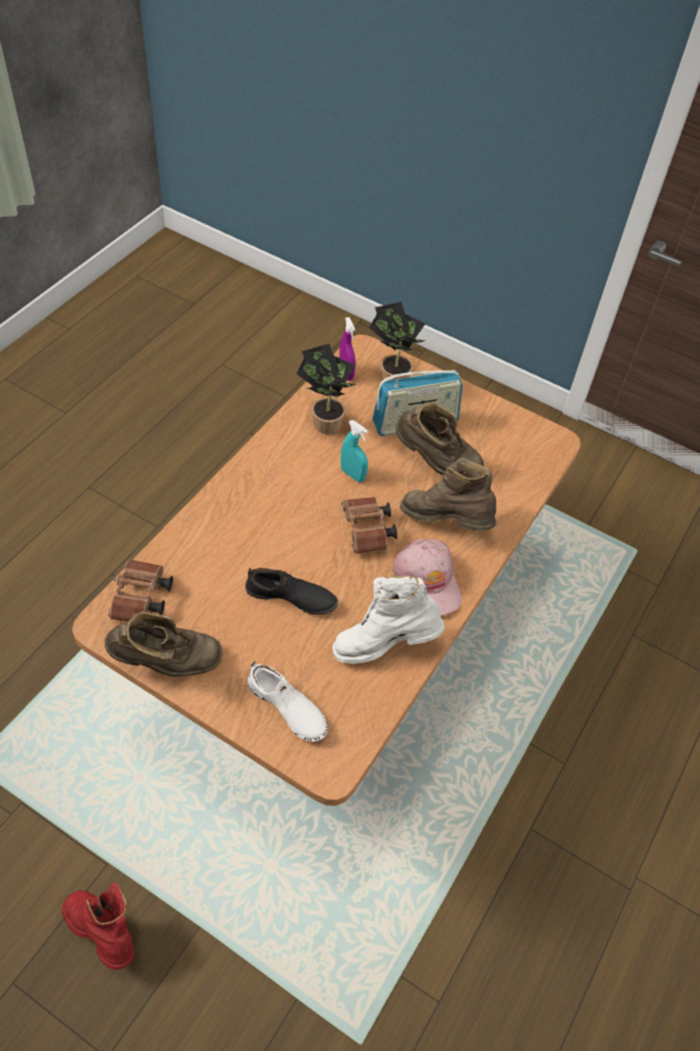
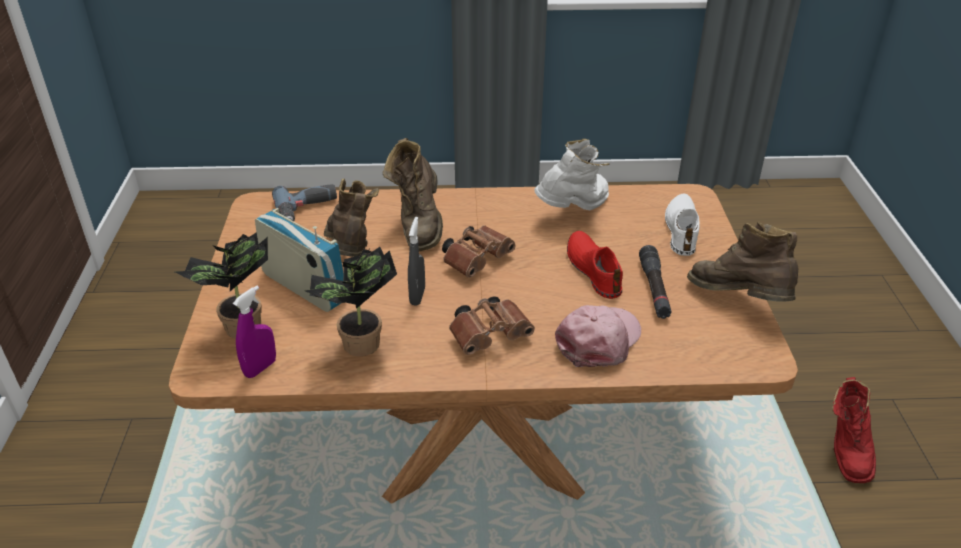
camera: 120 degrees left, 15 degrees down
brown binoculars [108,560,173,621] -> brown binoculars moved to [449,296,535,355]
black shoe [245,568,338,615] -> red shoe [567,231,623,299]
white boot [332,576,445,664] -> white boot turned 90 degrees counterclockwise [534,139,610,210]
turquoise spray bottle [341,420,368,482] -> grey spray bottle [408,217,425,306]
pink cap [392,539,462,616] -> pink cap moved to [555,305,641,367]
none -> power drill [272,184,337,221]
none -> black flashlight [639,245,672,319]

